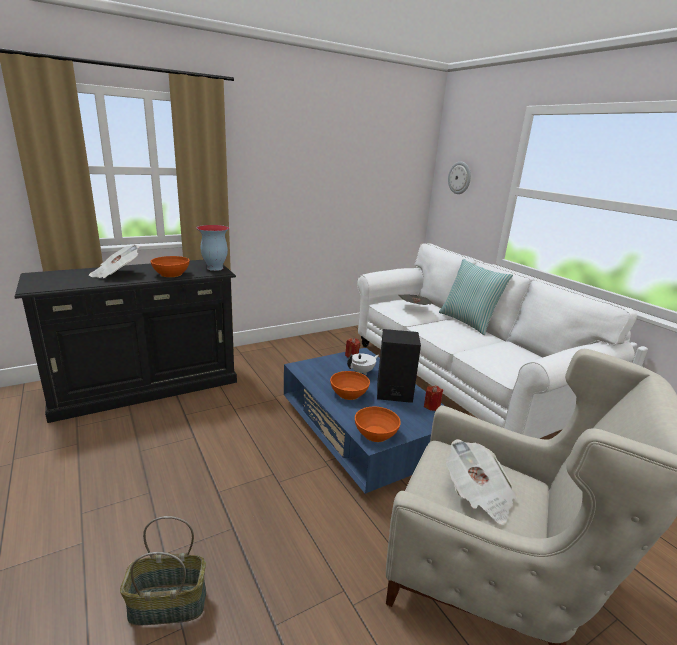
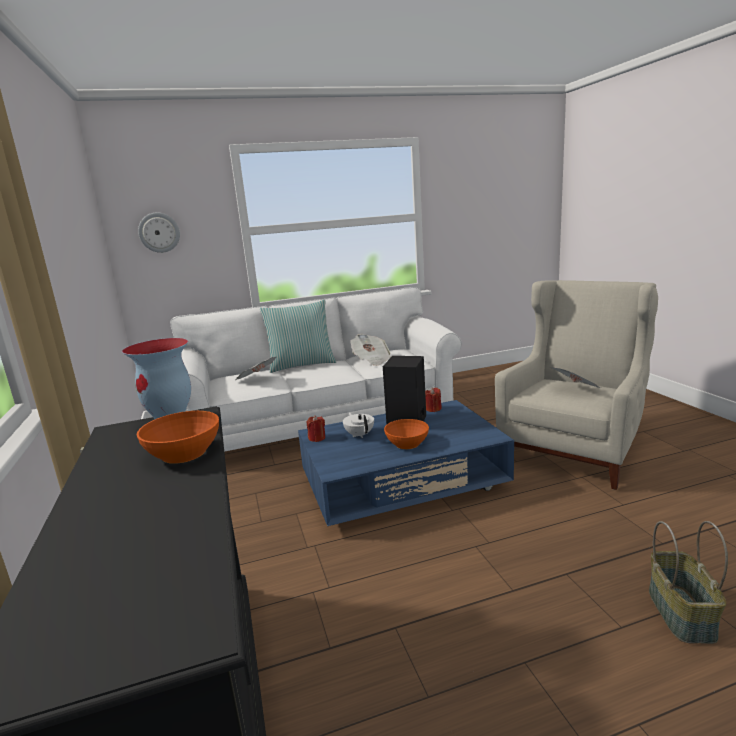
camera: 75 degrees left, 5 degrees down
newspaper [89,245,139,278] -> newspaper moved to [350,334,392,366]
orange bowl [355,407,401,442] -> none

